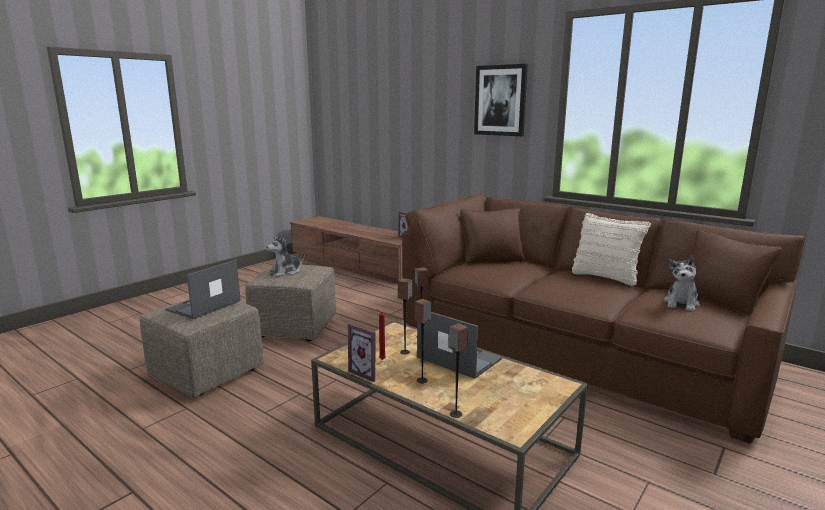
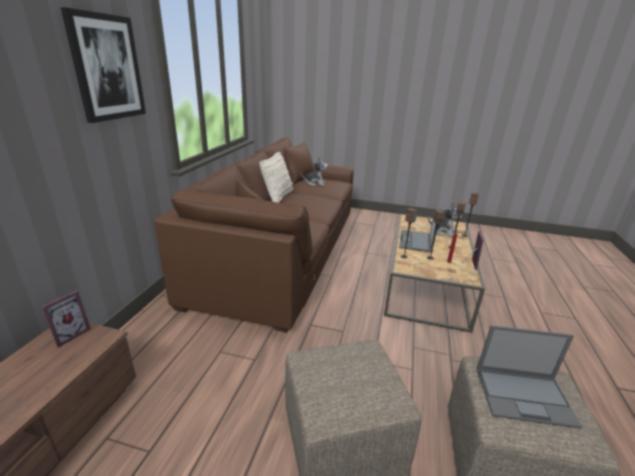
camera: 115 degrees left, 10 degrees up
plush toy [266,234,304,277] -> plush toy moved to [428,202,463,237]

